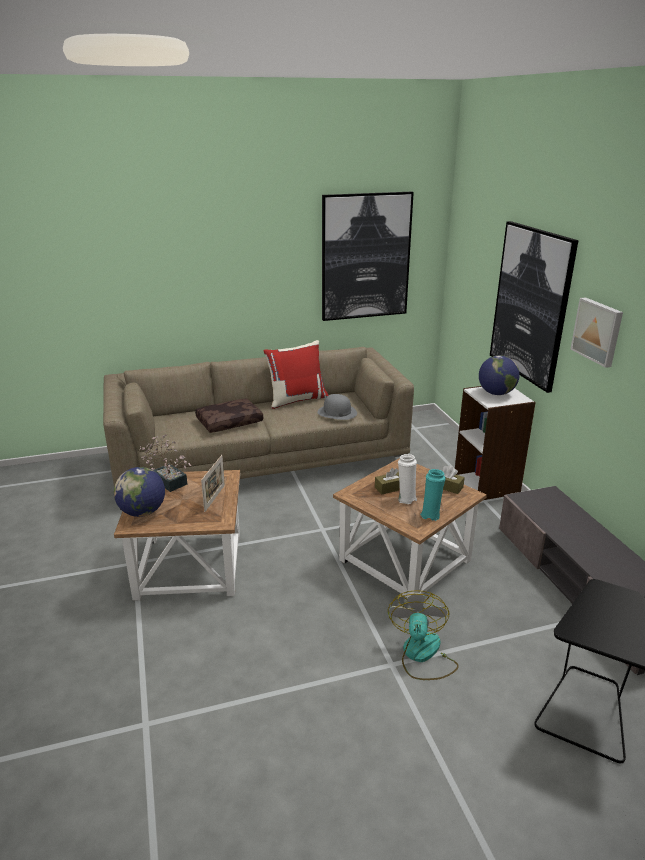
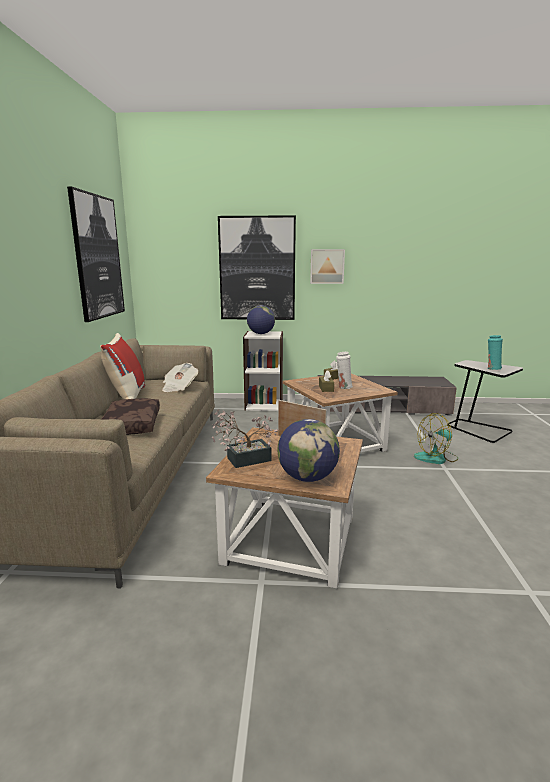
camera: 70 degrees left, 10 degrees down
grey hat [317,394,357,420] -> newspaper [162,363,198,392]
fan [388,590,459,680] -> fan turned 45 degrees counterclockwise [414,413,458,464]
turquoise vase [420,469,446,521] -> turquoise vase moved to [488,335,503,370]

